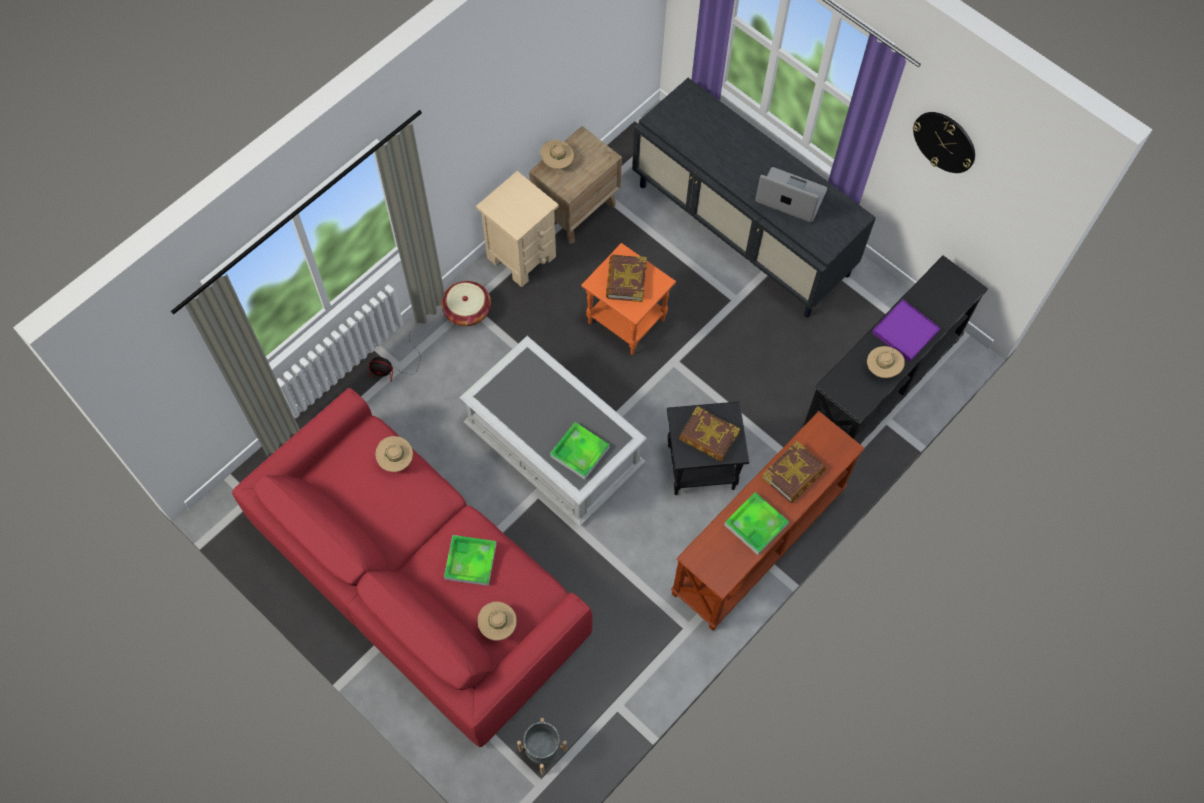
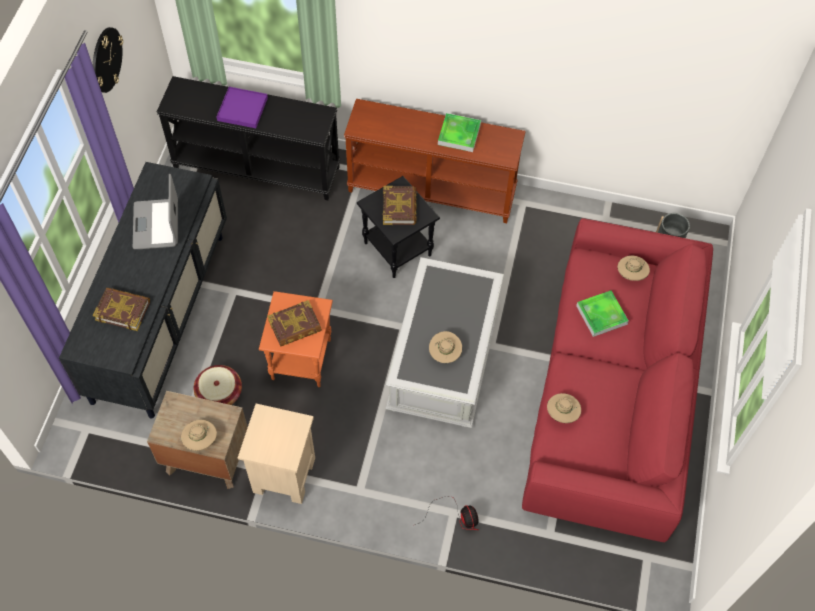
camera: 120 degrees left, 5 degrees down
basket [441,281,491,326] -> basket moved to [193,365,242,405]
tray [550,422,610,480] -> none
book [762,441,826,503] -> book moved to [93,288,150,331]
beige hat [867,346,905,378] -> beige hat moved to [429,331,462,363]

